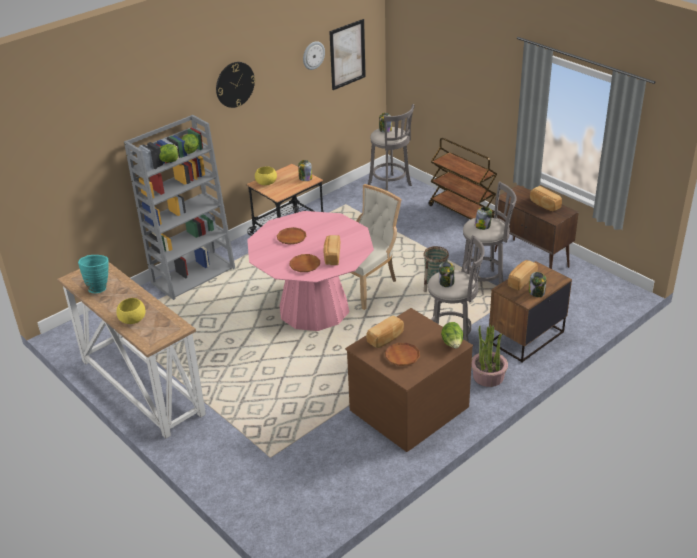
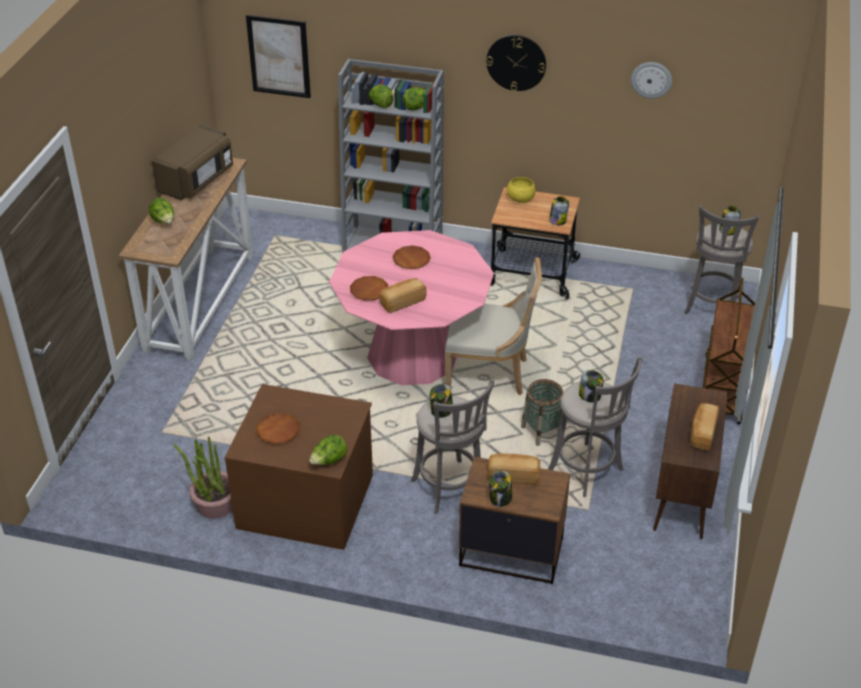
camera: 55 degrees right, 5 degrees up
turquoise vase [78,255,109,293] -> brown microwave [152,124,233,200]
yellow bowl [116,298,145,324] -> lettuce [149,198,174,224]
picture [329,19,366,90] -> picture moved to [246,15,311,98]
bread [366,315,404,348] -> none
potted plant [471,324,508,387] -> potted plant moved to [173,436,233,519]

